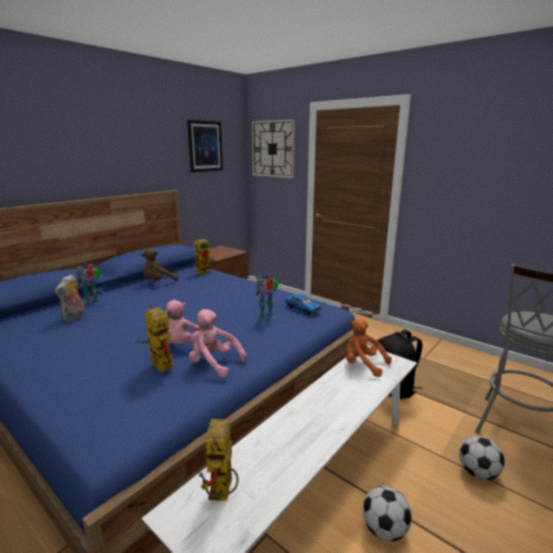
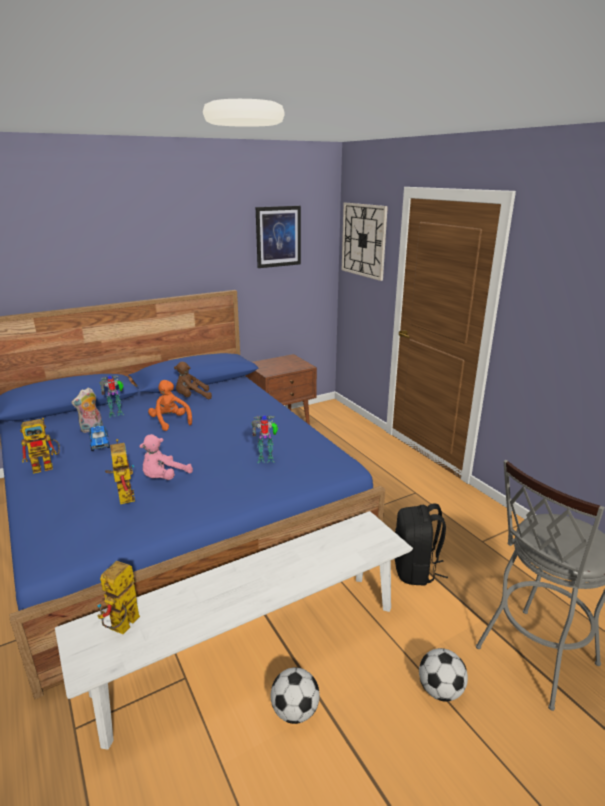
camera: 20 degrees right, 5 degrees up
pink plush toy [189,309,247,378] -> none
toy robot [194,237,215,275] -> toy robot moved to [20,418,60,474]
toy car [285,294,322,315] -> toy car moved to [89,425,110,451]
orange plush toy [346,318,392,377] -> orange plush toy moved to [148,380,192,431]

